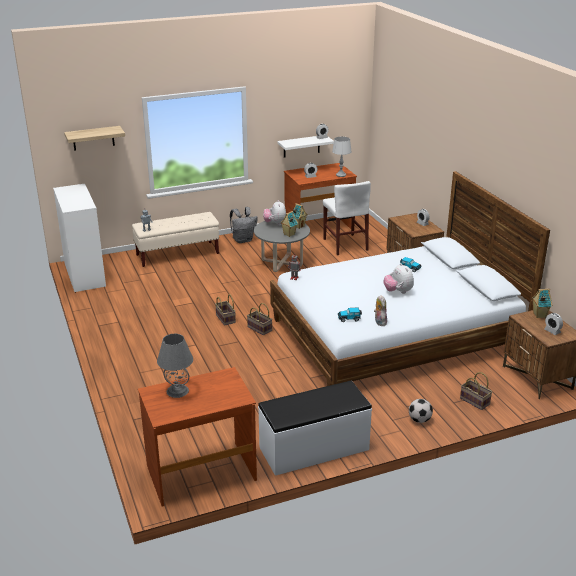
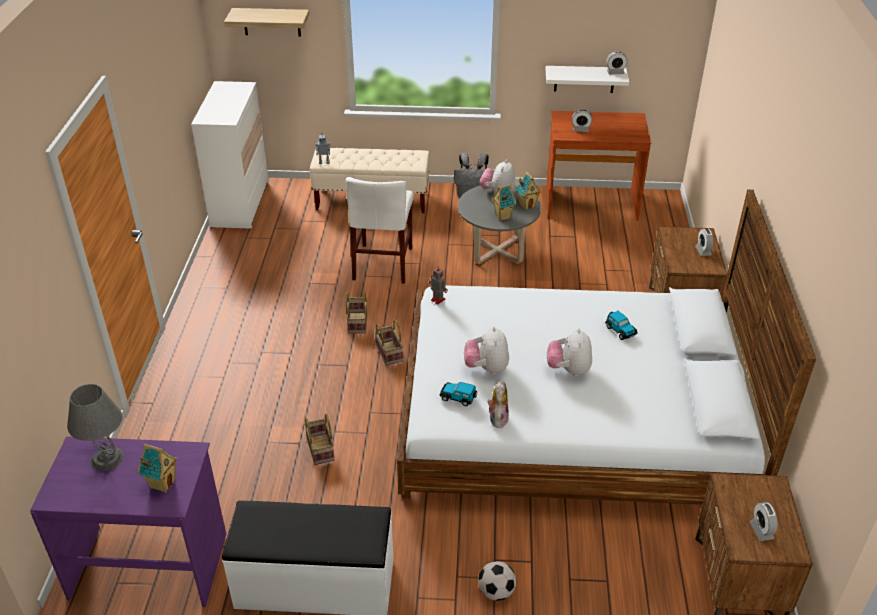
camera: 25 degrees right, 10 degrees up
brown desk [138,367,257,507] -> purple desk [30,436,226,607]
white chair [323,181,371,255] -> white chair moved to [346,177,414,284]
grey table lamp [332,137,352,177] -> none
basket [460,372,492,410] -> basket moved to [304,413,335,465]
toy house [532,289,553,318] -> toy house moved to [137,444,178,493]
none -> plush toy [464,327,509,374]

